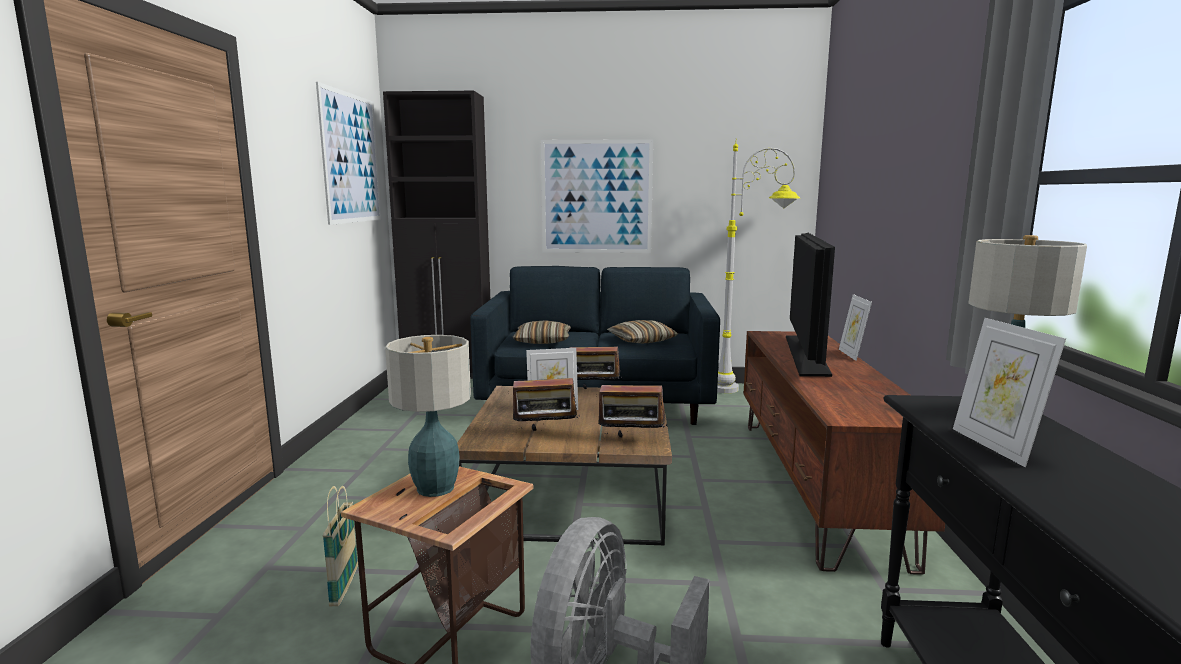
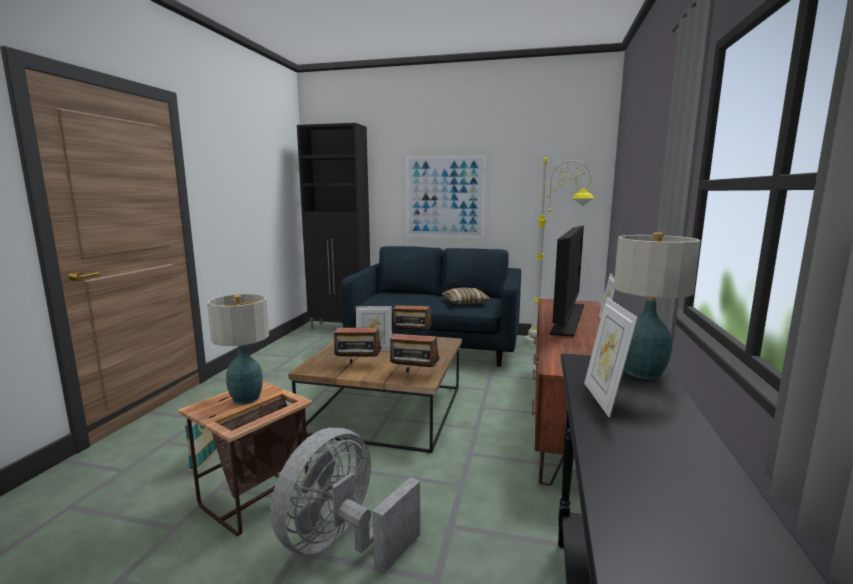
camera: 10 degrees right, 0 degrees up
picture [316,82,381,225] -> none
pillow [513,321,571,344] -> none

